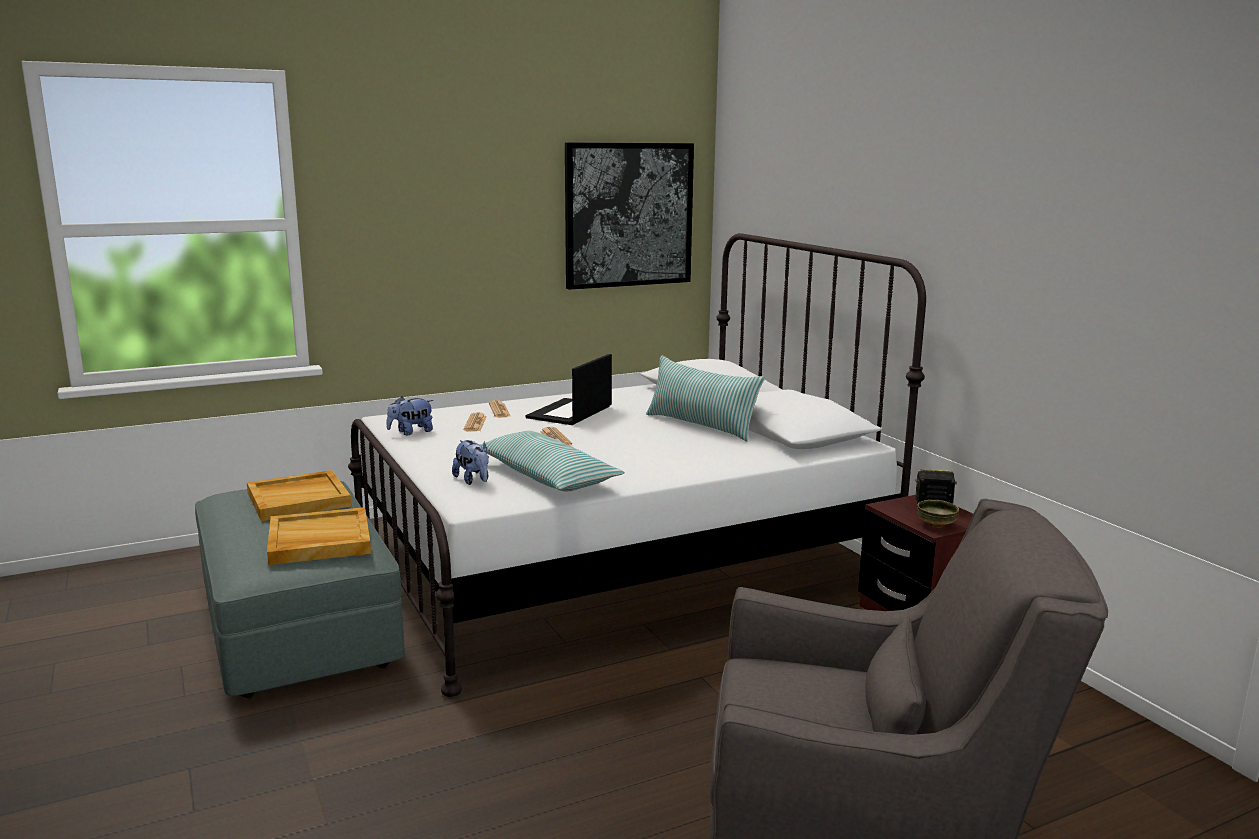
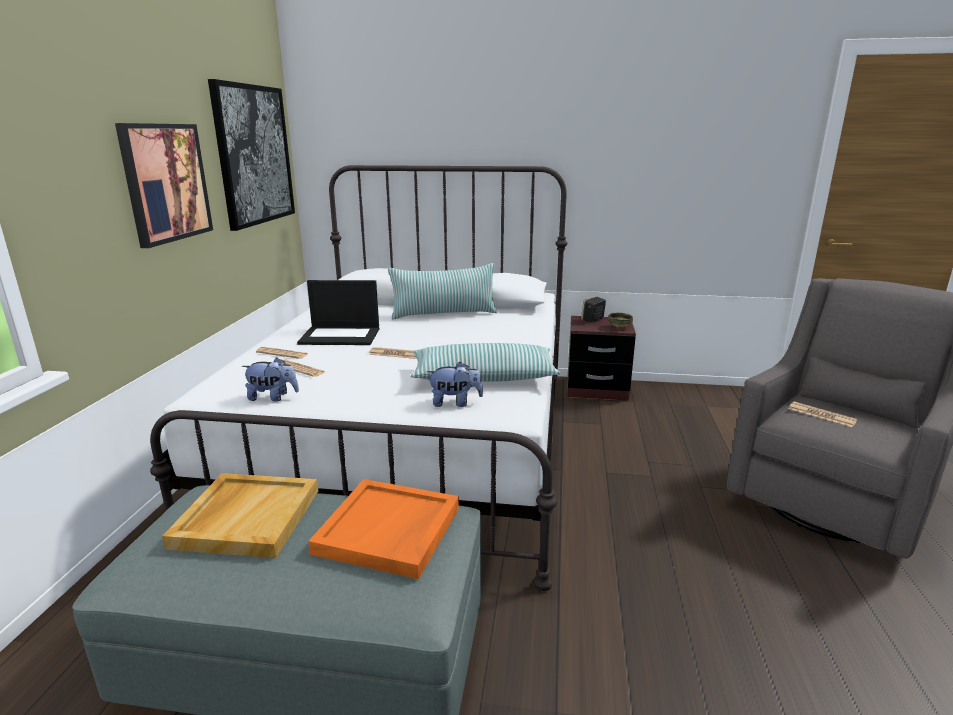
camera: 55 degrees left, 5 degrees up
beige tray [267,507,371,565] -> orange tray [308,479,459,579]
plush toy [386,397,433,435] -> plush toy turned 90 degrees counterclockwise [242,357,299,402]
laptop [526,354,612,425] -> laptop turned 60 degrees counterclockwise [297,280,379,345]
none -> picture [115,123,213,248]
none -> newspaper [789,402,857,427]

